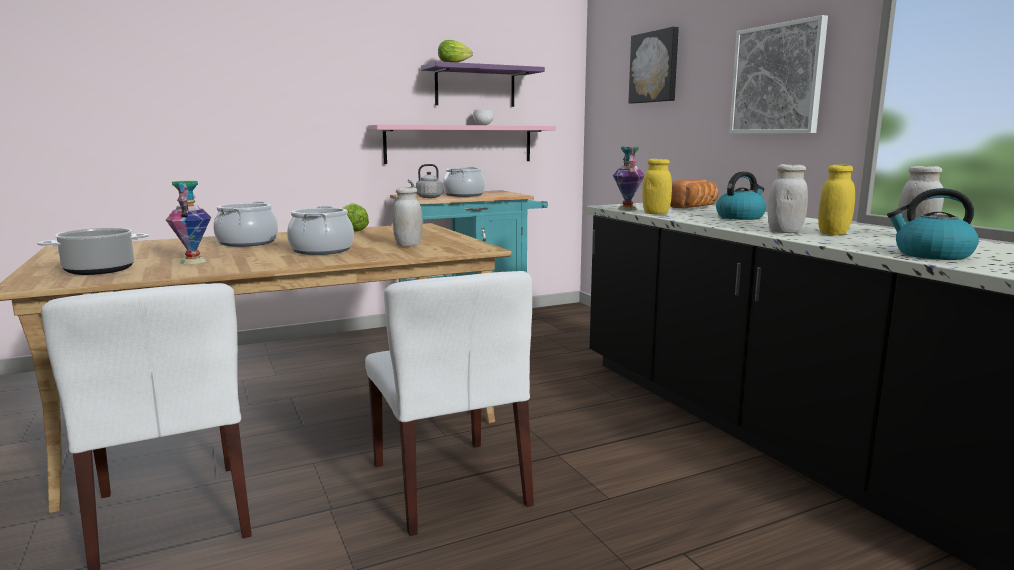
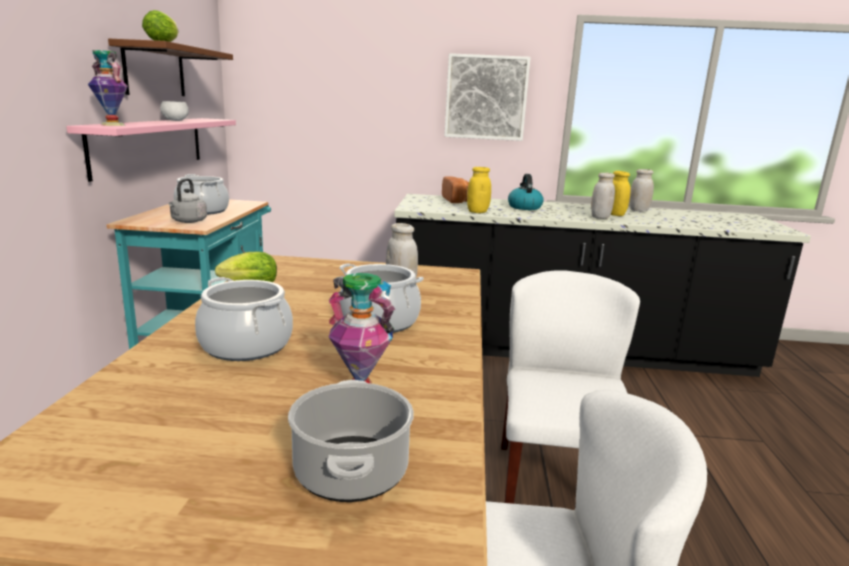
camera: 60 degrees left, 5 degrees up
white chair [365,271,534,536] -> white chair turned 90 degrees counterclockwise [501,270,640,504]
purple shelf [421,61,545,107] -> brown shelf [108,39,233,96]
vase [613,147,644,210] -> vase moved to [88,50,128,126]
picture [628,27,679,103] -> none
kettle [887,188,979,260] -> none

